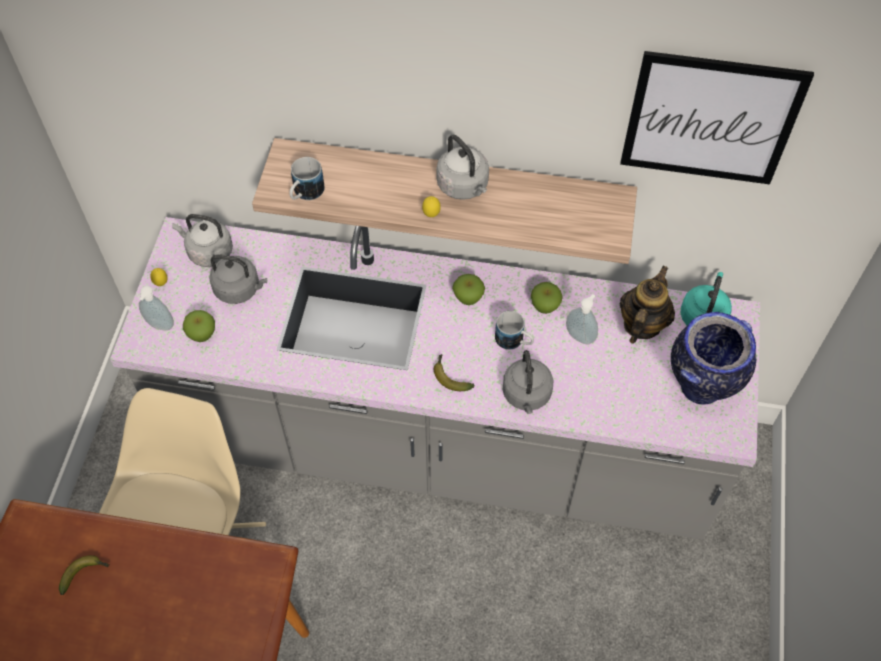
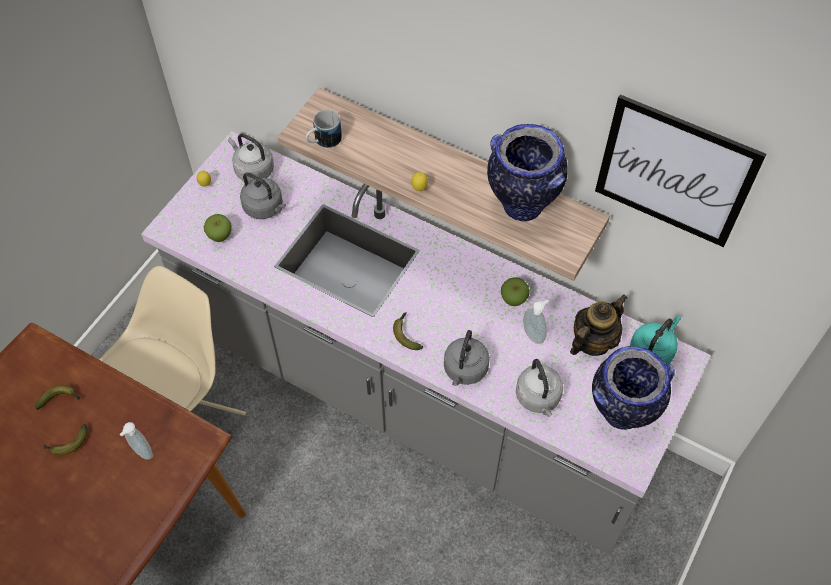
camera: 20 degrees right, 0 degrees up
soap dispenser [139,286,174,331] -> soap dispenser moved to [119,422,153,460]
grey kettle [436,134,489,200] -> grey kettle moved to [516,359,563,417]
apple [452,274,485,305] -> none
mug [495,311,534,350] -> none
none -> banana [43,424,87,455]
none -> vase [487,124,568,221]

